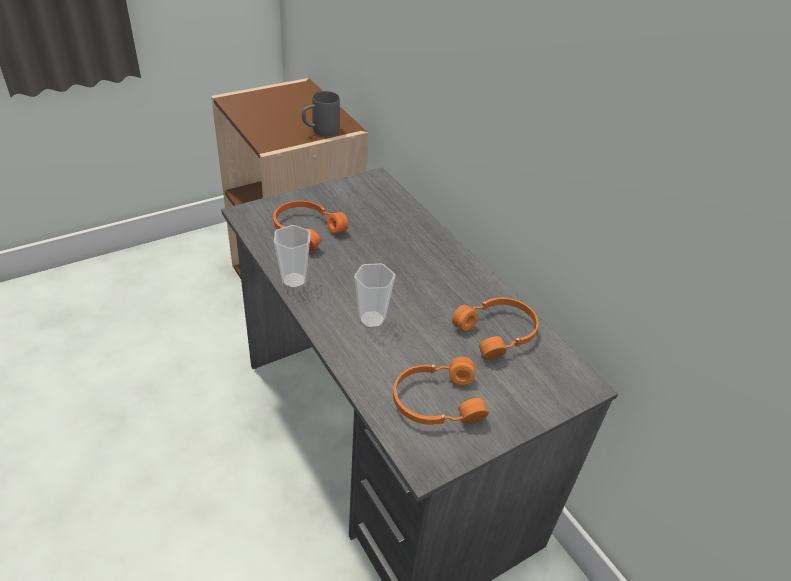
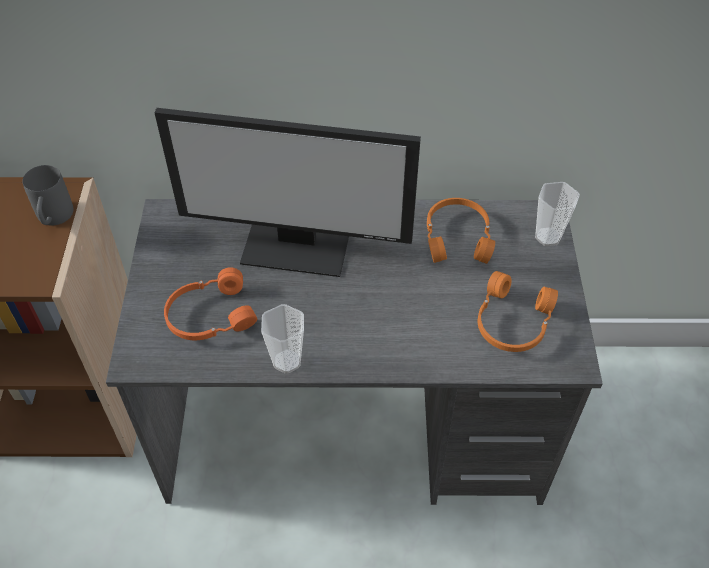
camera: 55 degrees left, 10 degrees up
cup [354,263,395,329] -> cup moved to [535,182,580,246]
none -> monitor [154,108,421,277]

